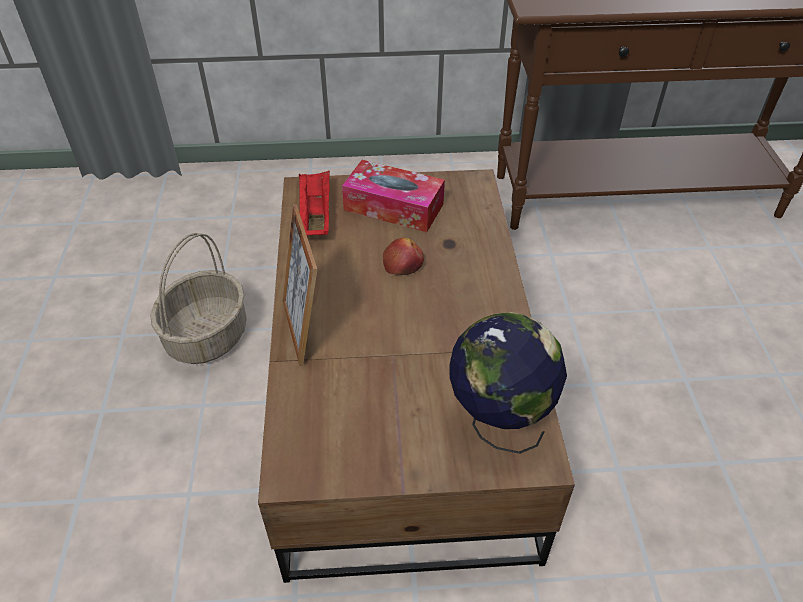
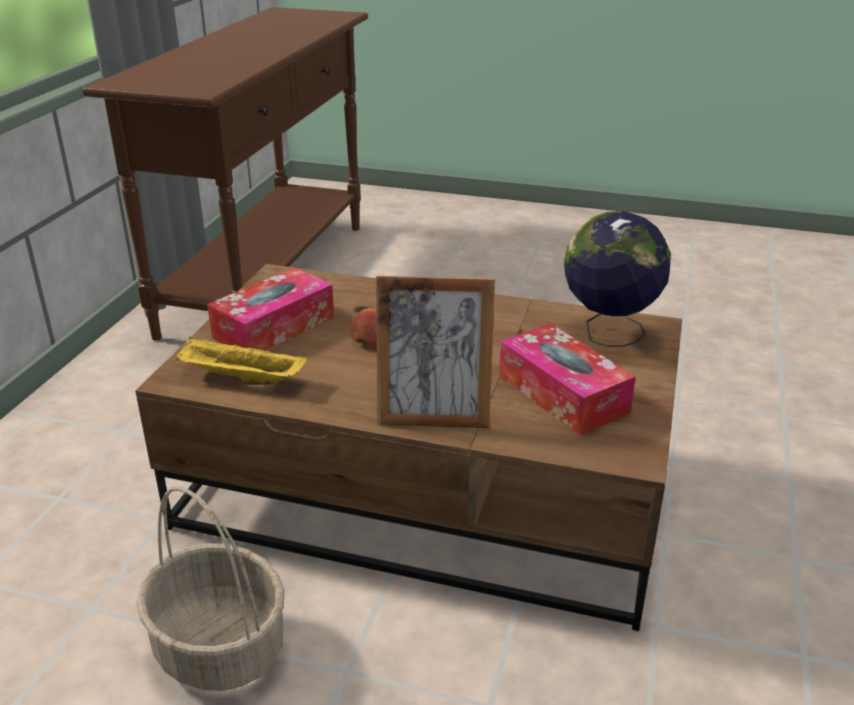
camera: 70 degrees left, 15 degrees down
red tray [298,171,330,235] -> yellow tray [174,336,308,385]
none -> tissue box [499,323,636,436]

